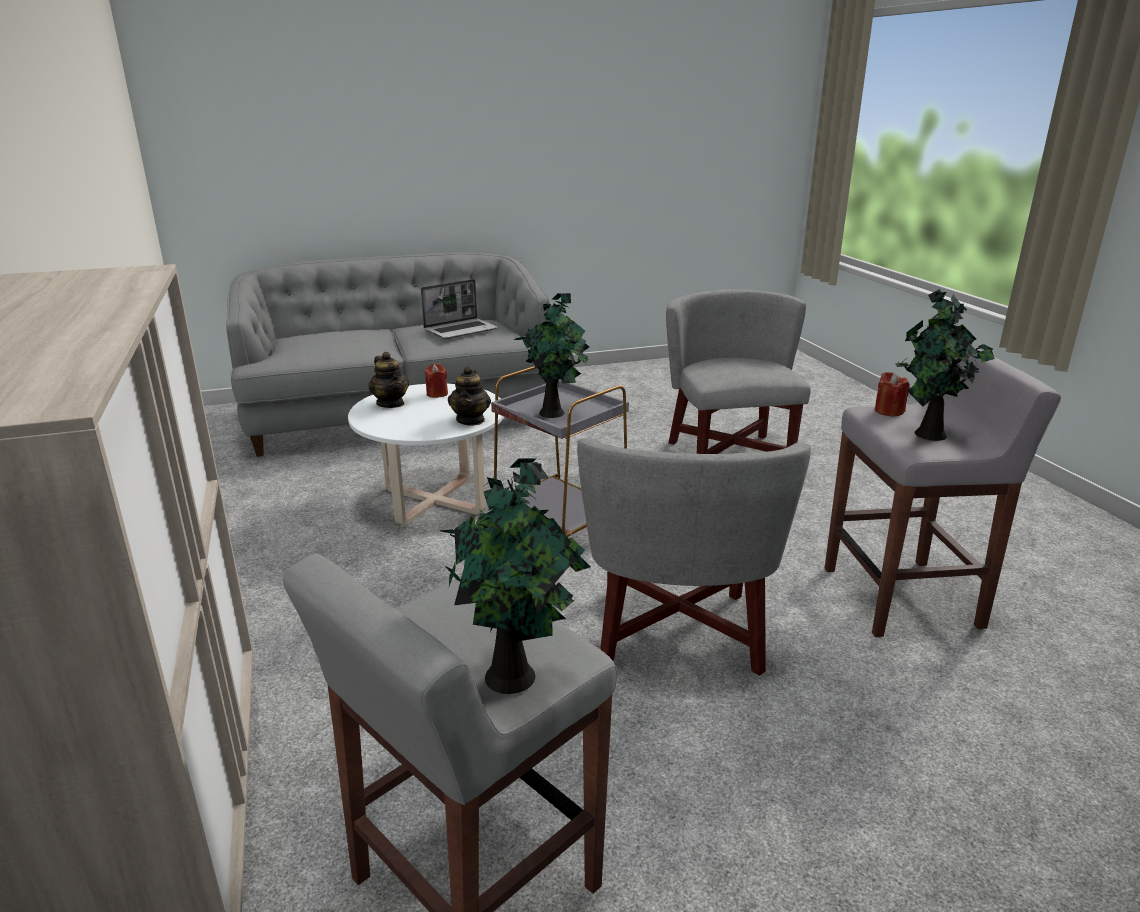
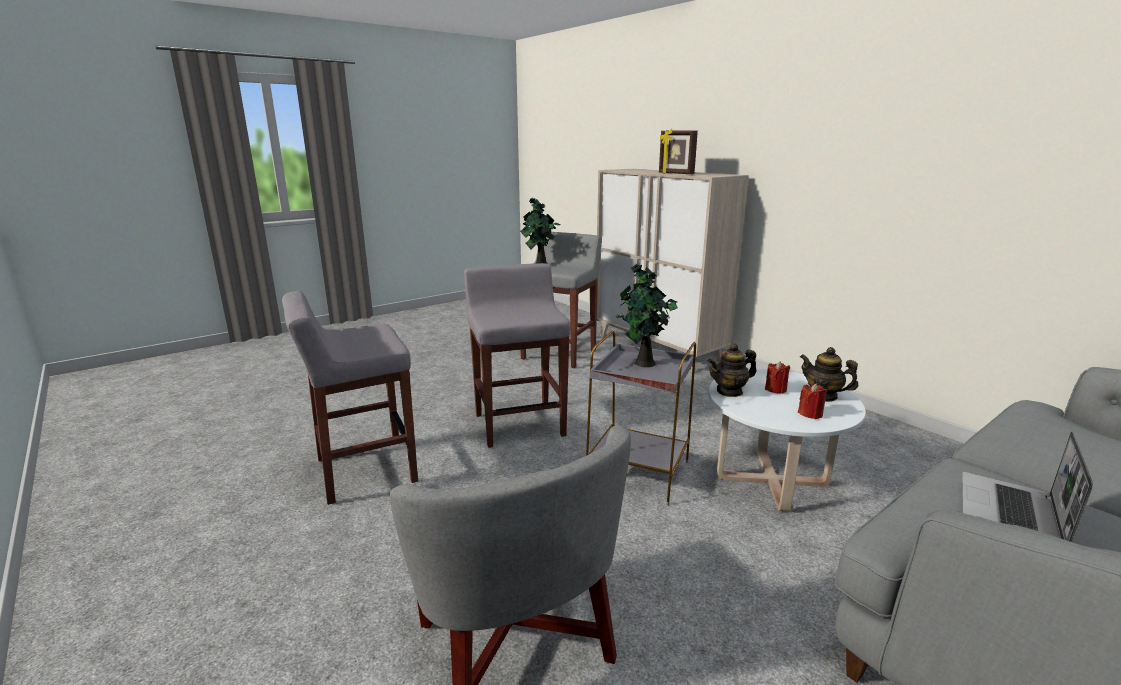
camera: 160 degrees right, 5 degrees down
teapot [448,366,491,425] -> teapot turned 90 degrees counterclockwise [708,343,756,397]
grey armchair [577,438,811,676] -> grey stool [464,263,570,448]
red candle [875,372,910,417] -> red candle moved to [765,361,790,394]
potted plant [895,289,995,441] -> none
none -> picture frame [659,129,698,174]

